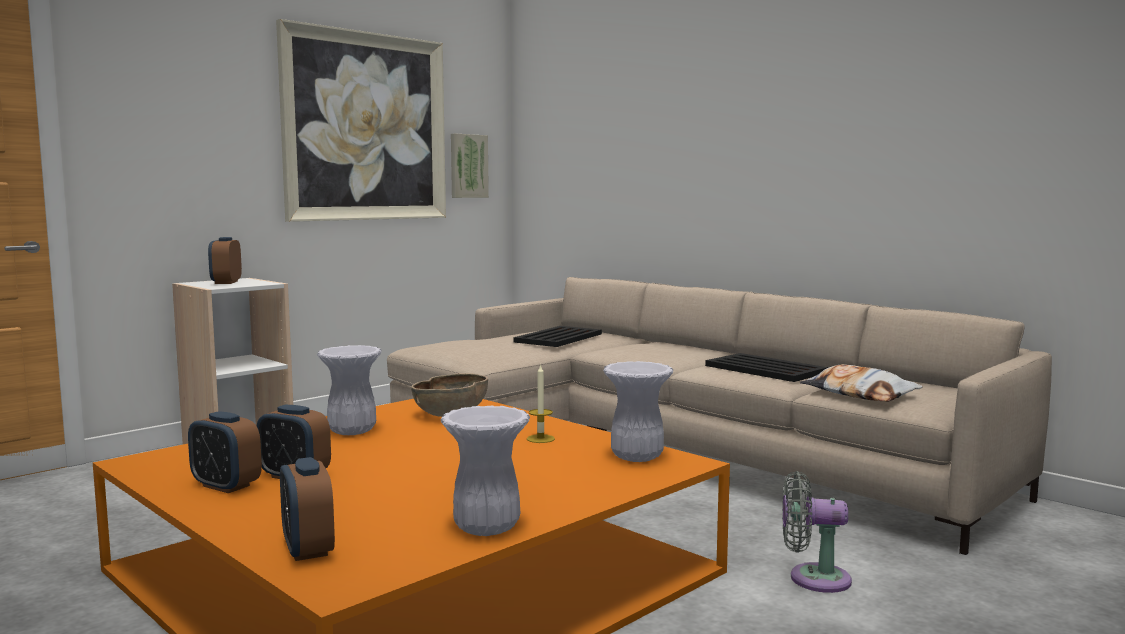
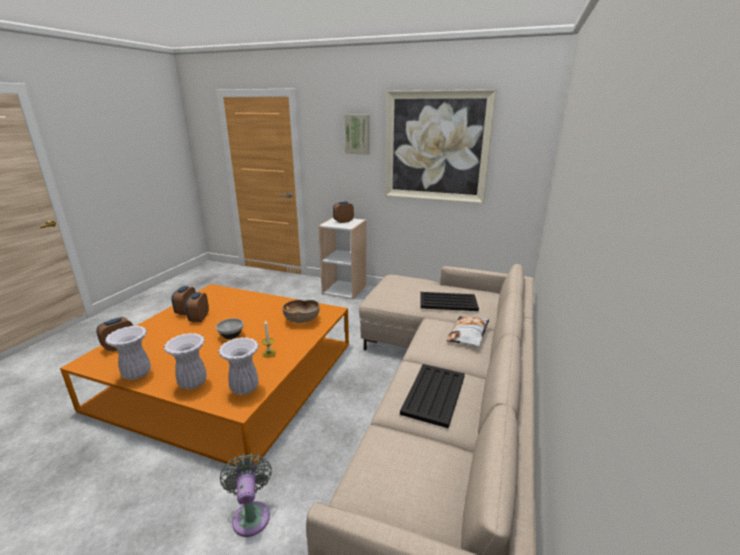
camera: 65 degrees right, 15 degrees up
white vase [317,345,382,435] -> white vase moved to [164,333,207,389]
picture [451,133,489,198] -> picture moved to [344,114,369,155]
pillow [800,364,923,402] -> pillow moved to [446,316,490,347]
none -> bowl [216,318,244,339]

